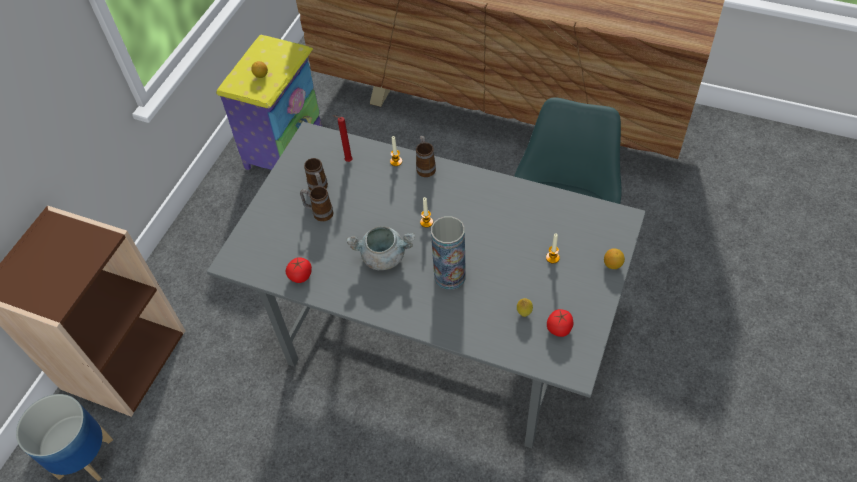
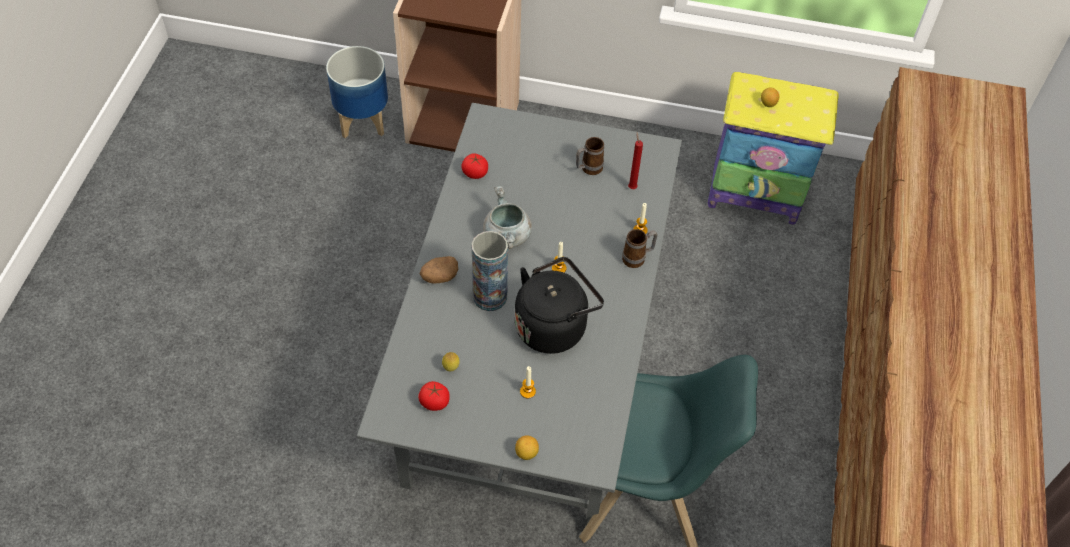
camera: 75 degrees right, 0 degrees up
mug [300,186,334,222] -> none
none -> potato [420,256,458,284]
none -> black kettle [515,257,604,354]

